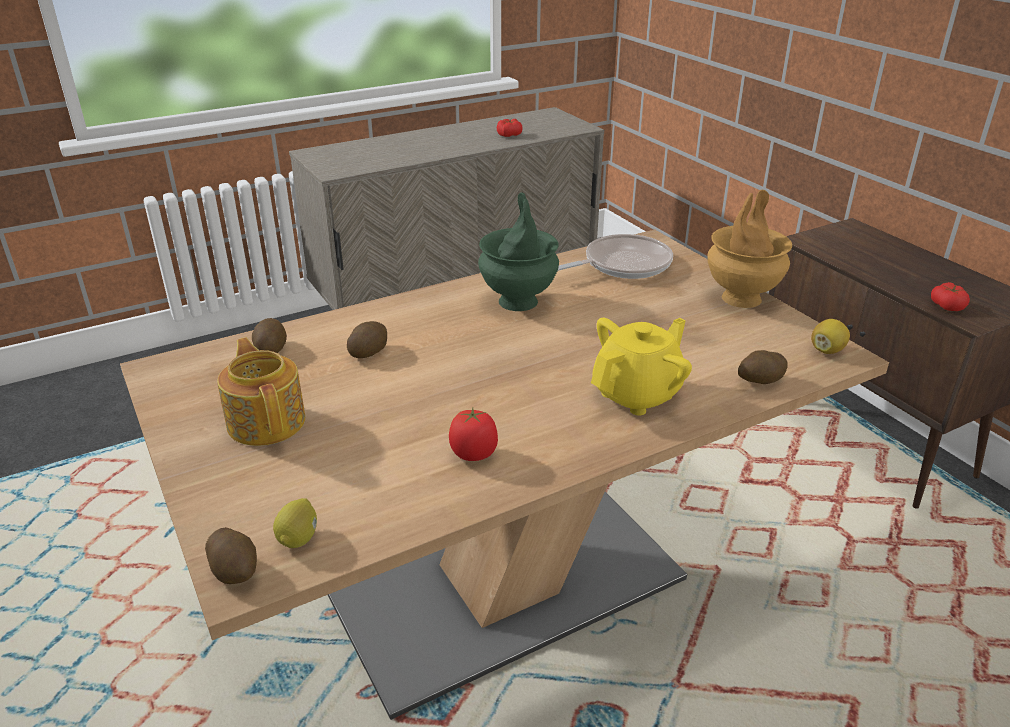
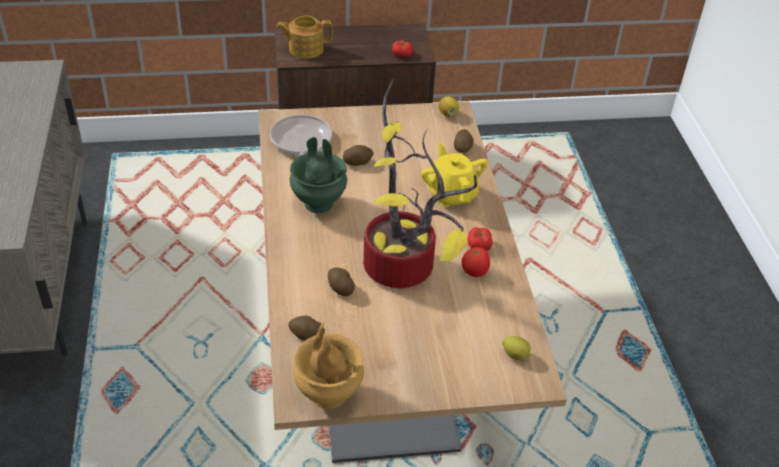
camera: 70 degrees left, 10 degrees up
potato [205,527,257,584] -> potato moved to [343,145,374,166]
teapot [217,337,305,446] -> teapot moved to [276,16,332,59]
tomato [497,119,522,137] -> tomato moved to [467,227,493,251]
brown vase [707,190,792,308] -> brown vase moved to [293,322,364,409]
none -> potted plant [363,79,477,288]

